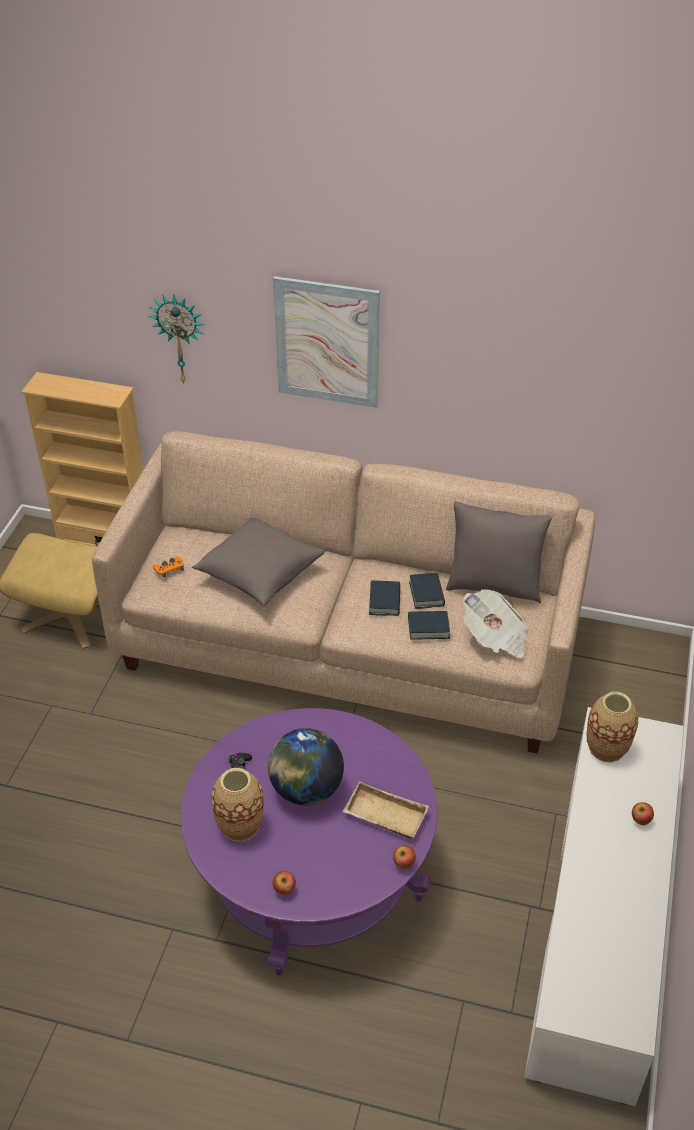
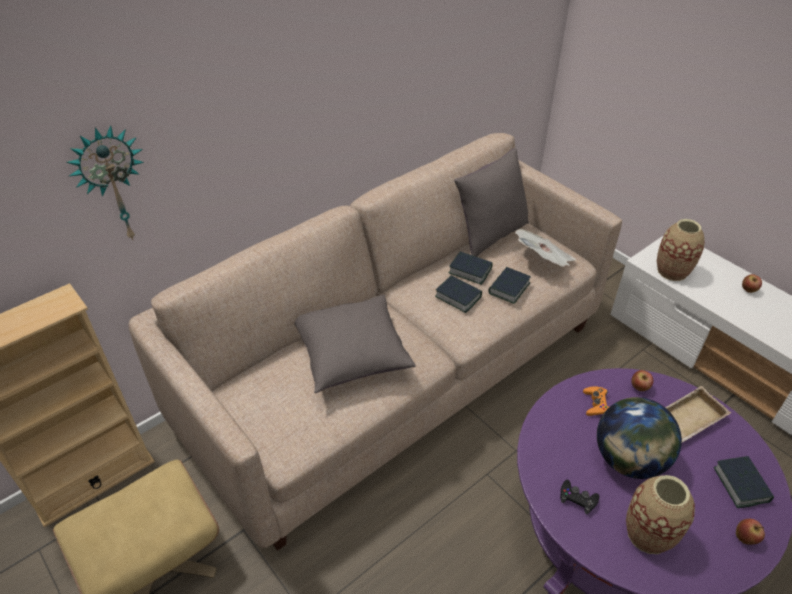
camera: 55 degrees left, 0 degrees up
orange game controller [153,556,184,578] -> orange game controller moved to [583,386,609,416]
picture [273,276,380,408] -> none
apple [393,845,416,869] -> apple moved to [631,370,653,391]
none -> book [714,456,774,508]

